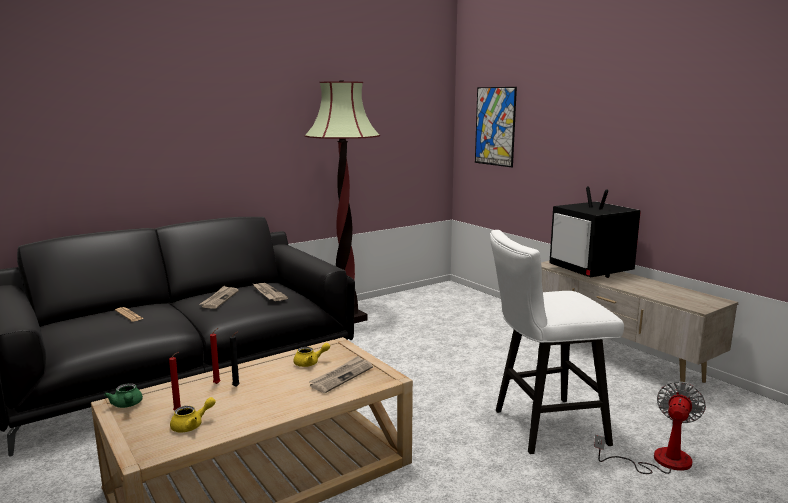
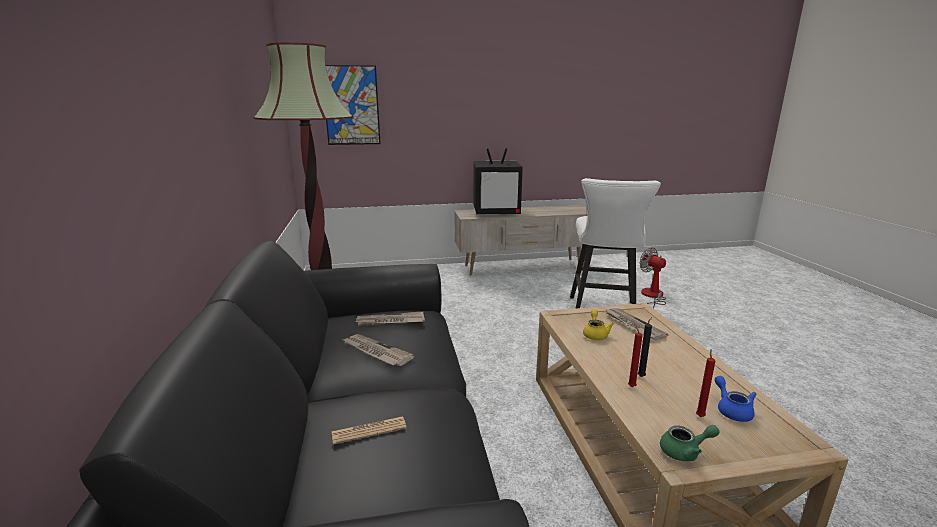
camera: 65 degrees left, 5 degrees up
yellow teapot [170,397,216,432] -> blue teapot [715,376,756,422]

